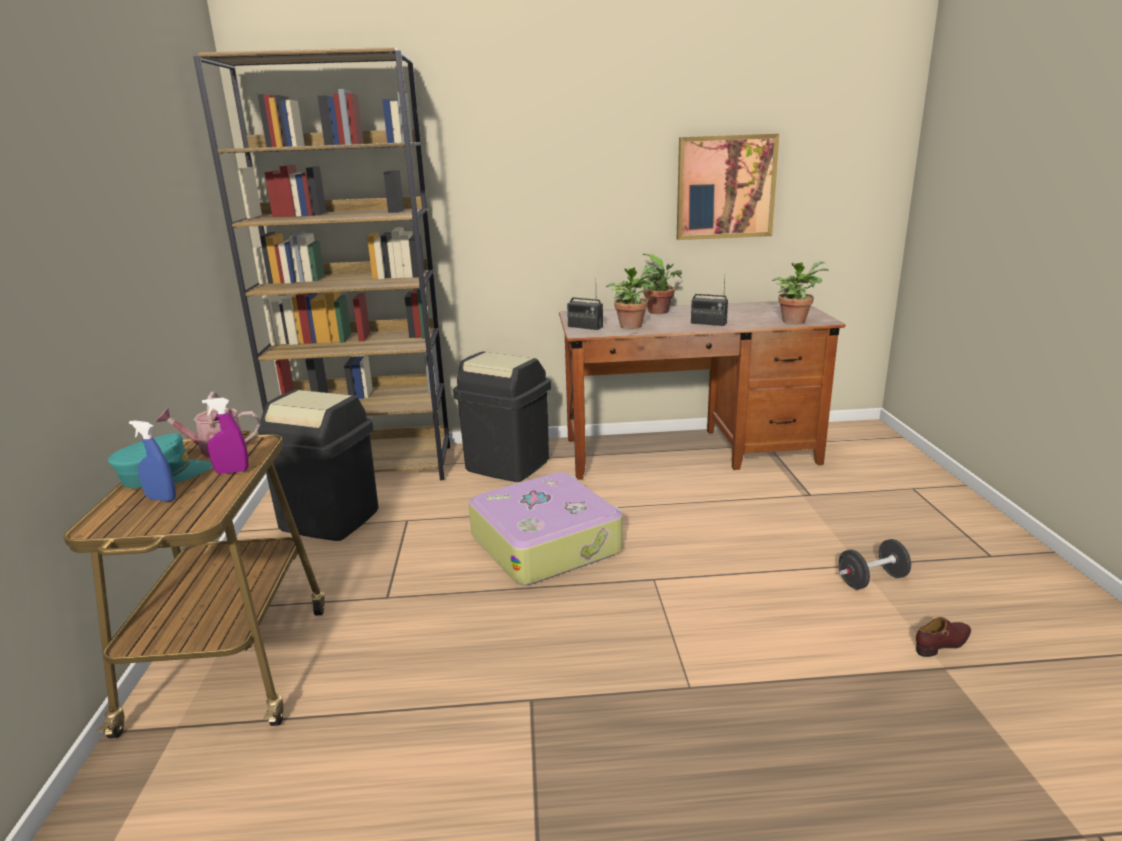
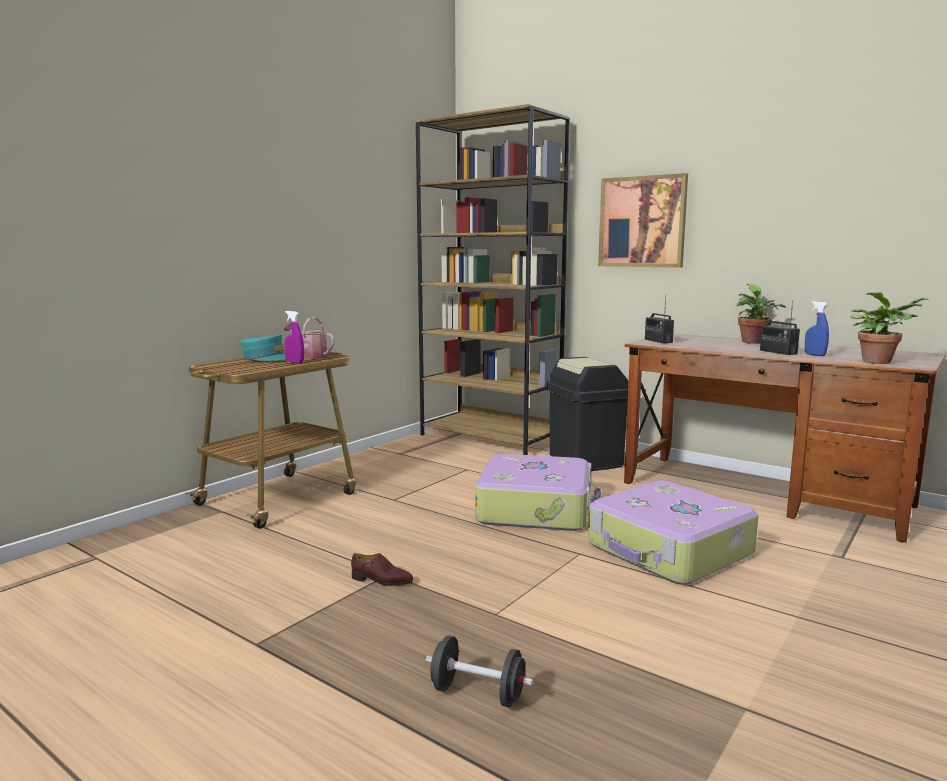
camera: 40 degrees right, 10 degrees down
blue spray bottle [129,420,176,502] -> blue spray bottle moved to [805,301,829,356]
black trash can [258,390,379,541] -> none
potted plant [606,265,659,329] -> none
picture [677,134,779,240] -> picture moved to [598,173,688,268]
black dumbbell [839,539,911,589] -> black dumbbell moved to [426,635,533,707]
brown shoe [916,617,971,657] -> brown shoe moved to [351,553,414,586]
none -> suitcase [588,480,758,585]

